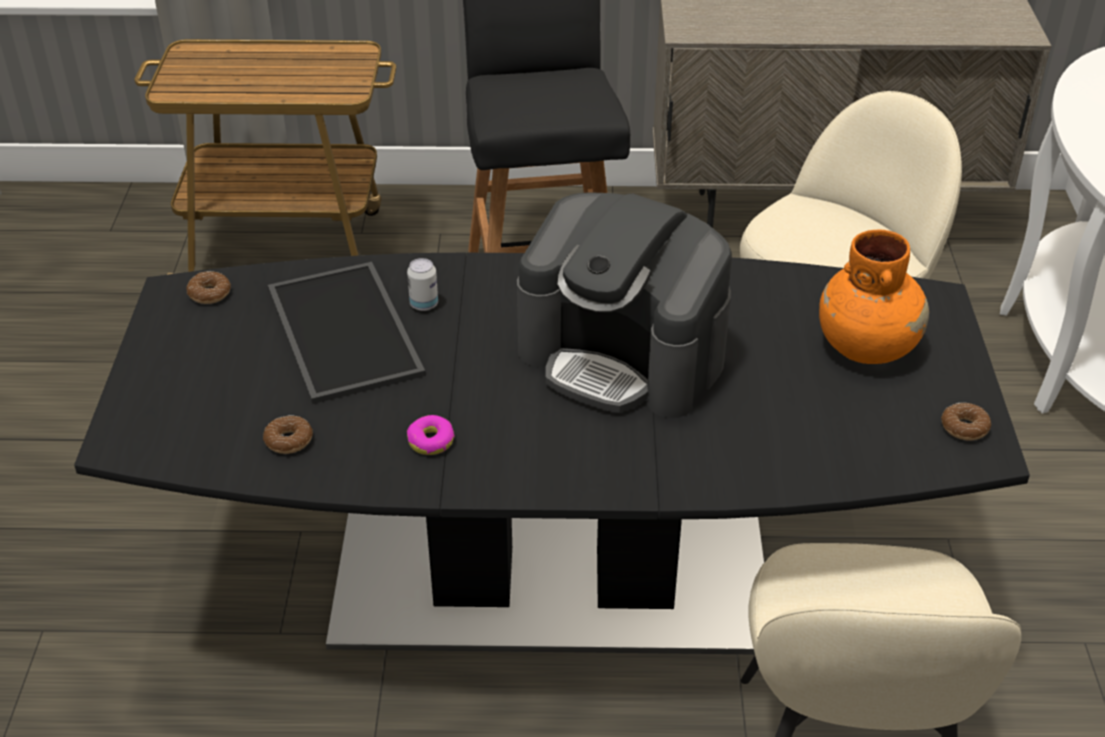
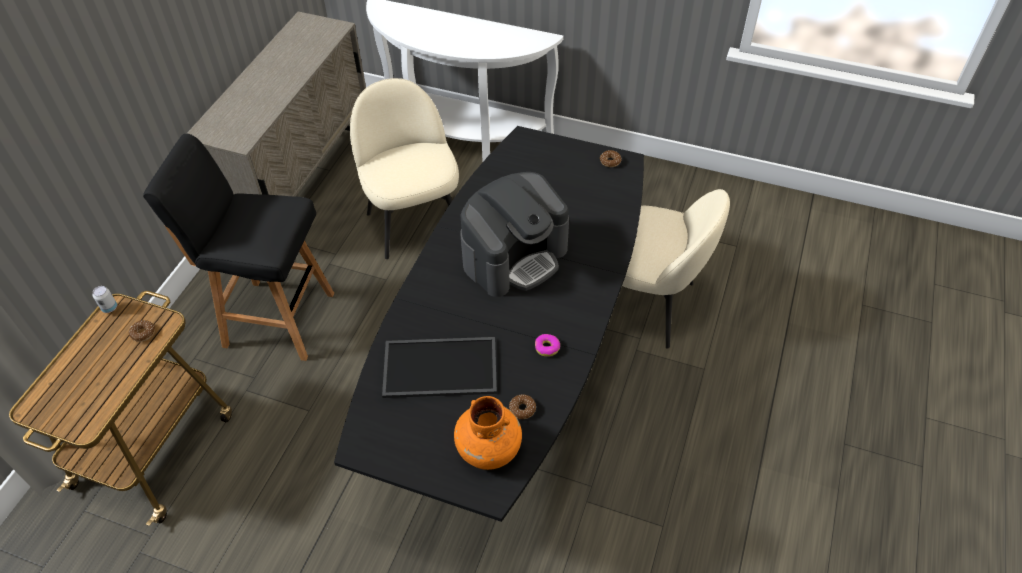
camera: 70 degrees left, 10 degrees up
donut [186,271,231,304] -> donut moved to [129,320,155,342]
can [407,258,438,311] -> can moved to [93,286,117,313]
orange vase [819,230,929,364] -> orange vase moved to [454,396,522,470]

